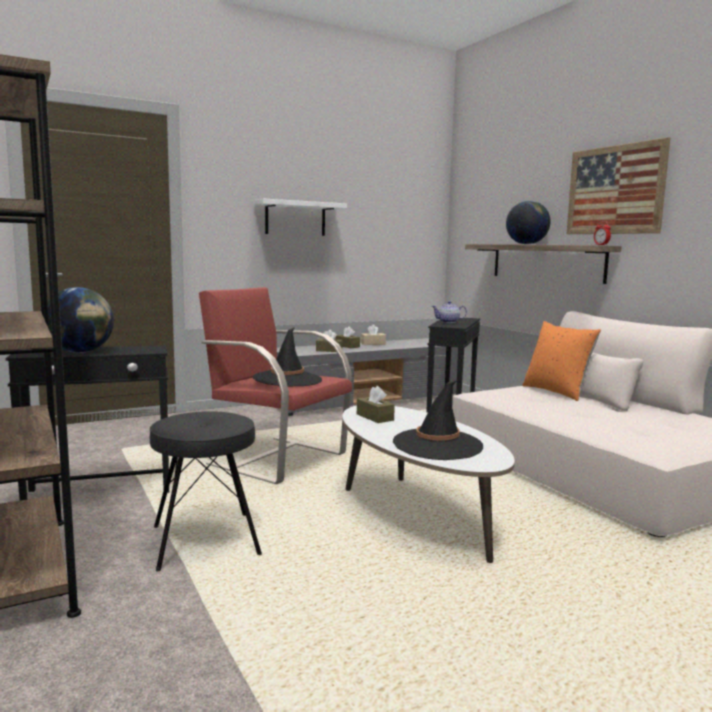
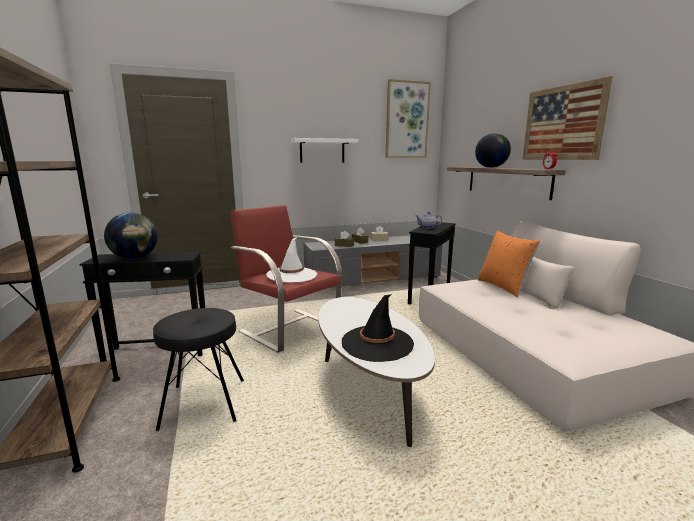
camera: 10 degrees right, 5 degrees up
black hat [253,327,322,387] -> white hat [266,237,317,283]
brown tissue box [357,386,395,423] -> none
none -> picture [385,79,431,158]

